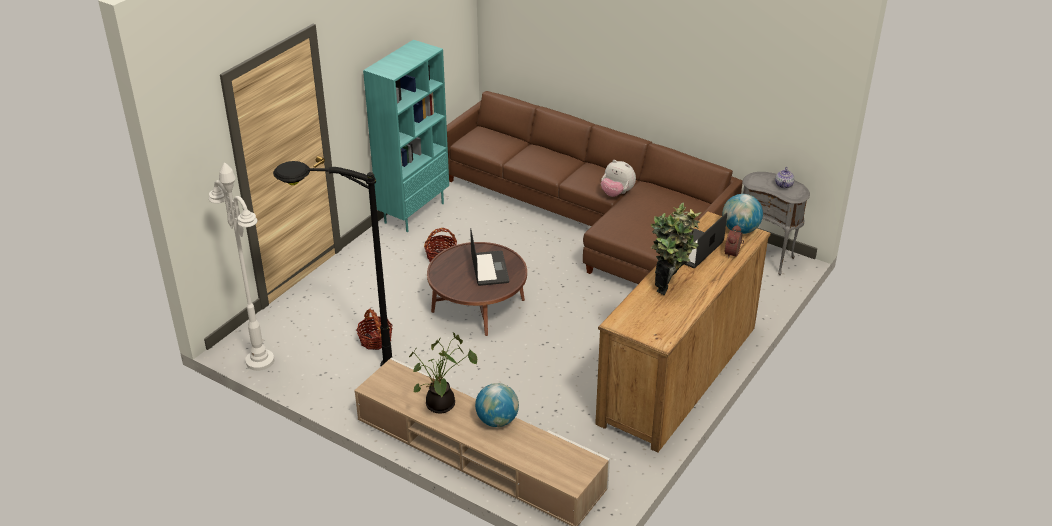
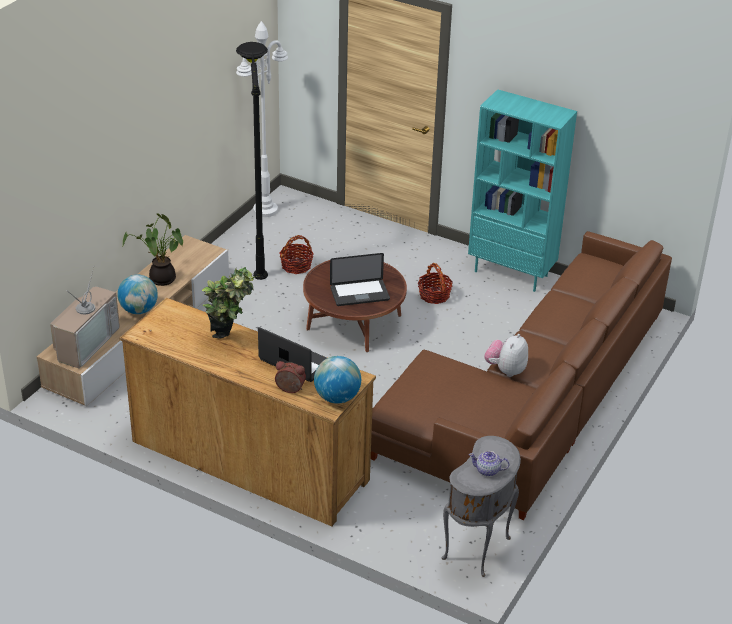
camera: 85 degrees right, 0 degrees up
none -> television [50,265,120,368]

